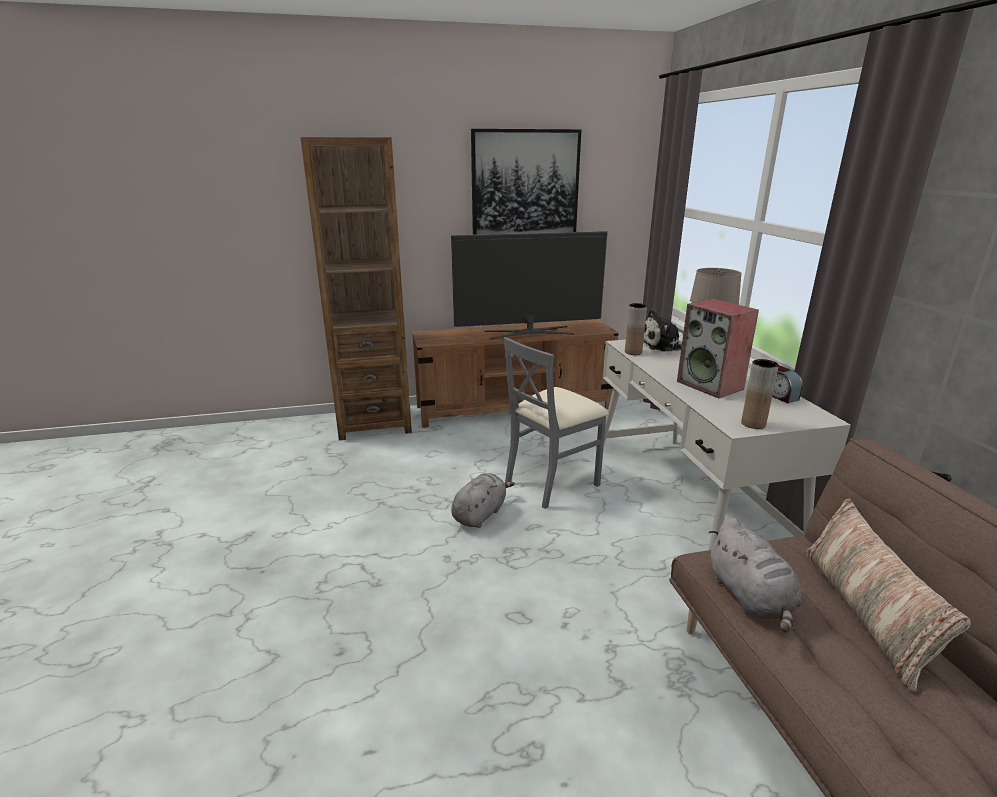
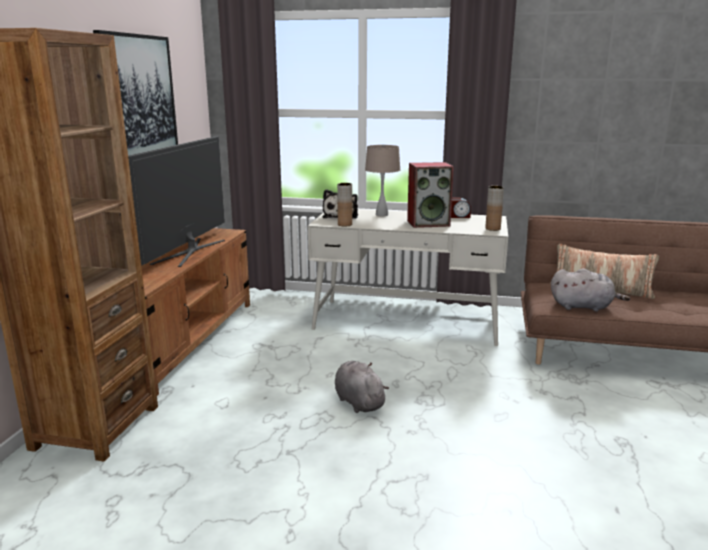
camera: 65 degrees left, 5 degrees down
grey chair [503,337,609,509] -> none

